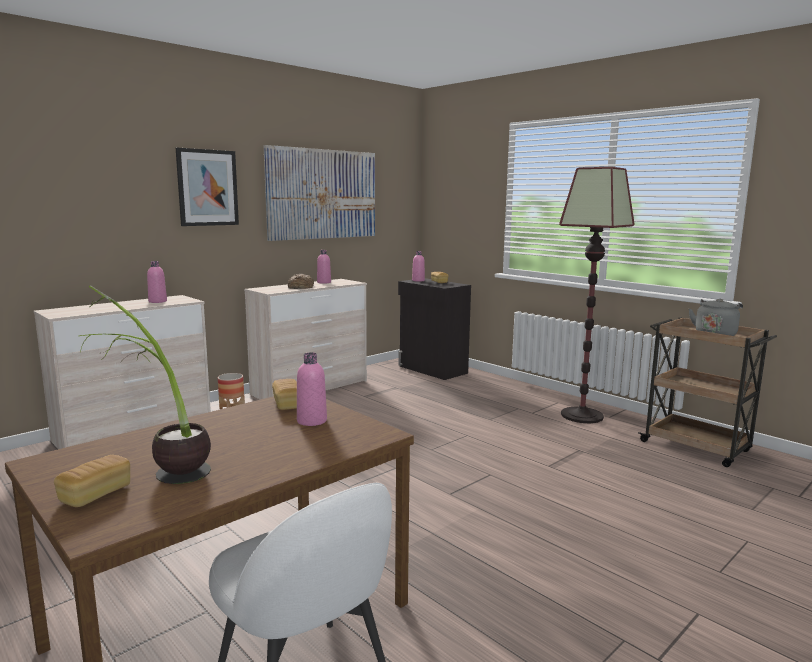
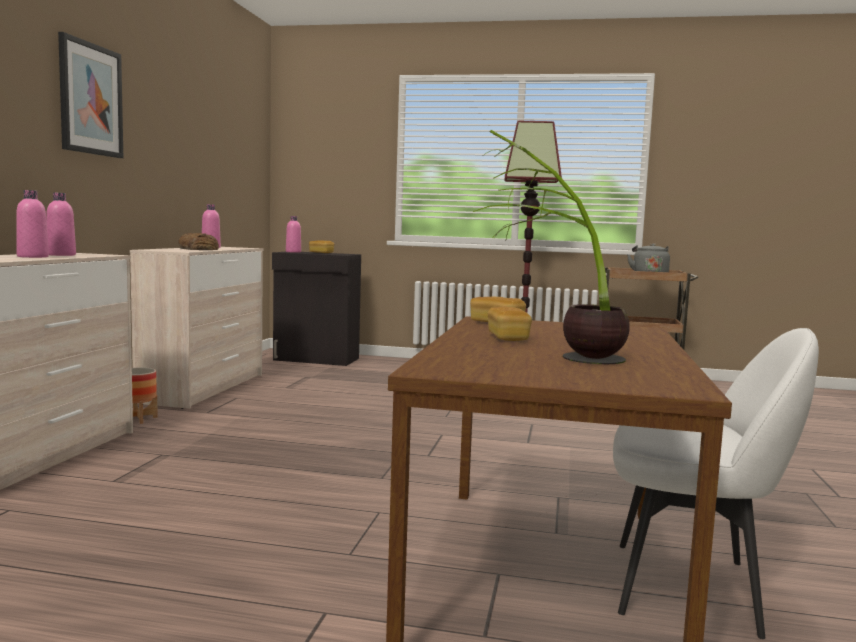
camera: 35 degrees left, 5 degrees down
bread [54,455,130,507] -> bread moved to [488,307,532,341]
picture [264,145,375,241] -> none
pink bottle [297,352,327,426] -> pink bottle moved to [16,190,49,258]

